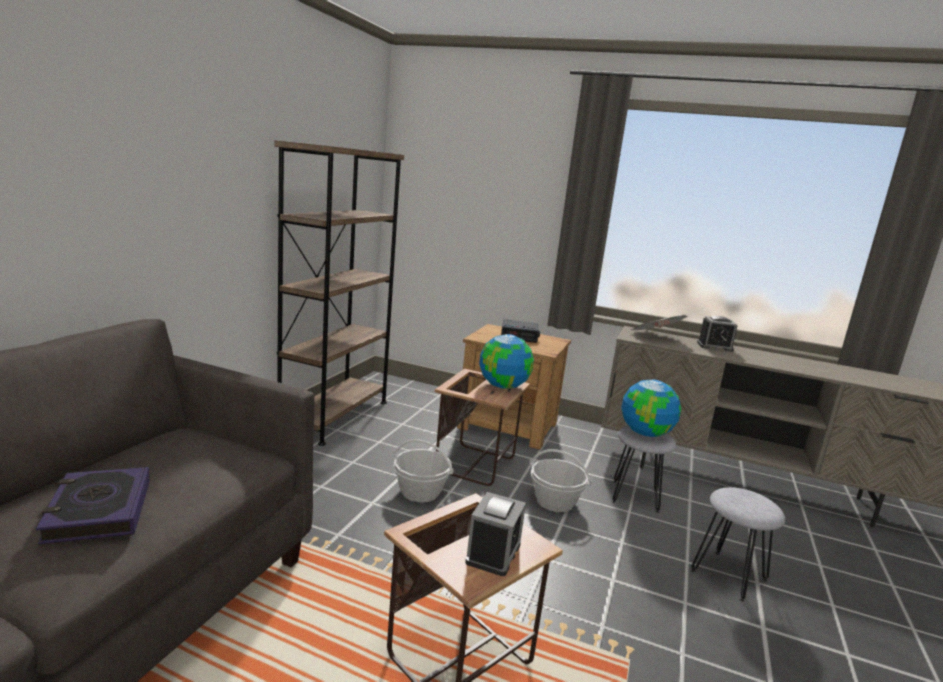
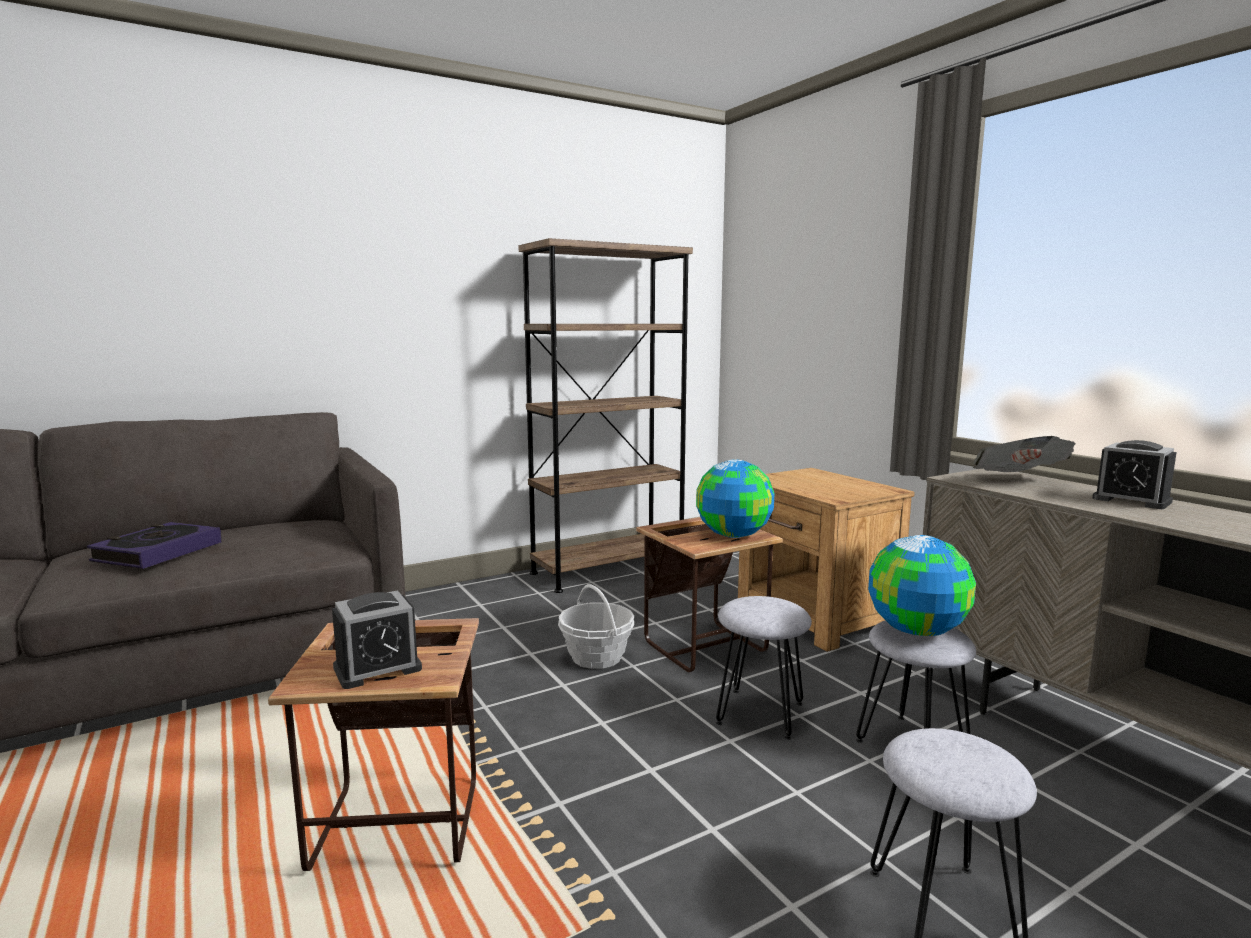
camera: 40 degrees right, 5 degrees down
alarm clock [501,319,540,343] -> none
basket [529,449,592,512] -> grey stool [716,596,812,740]

